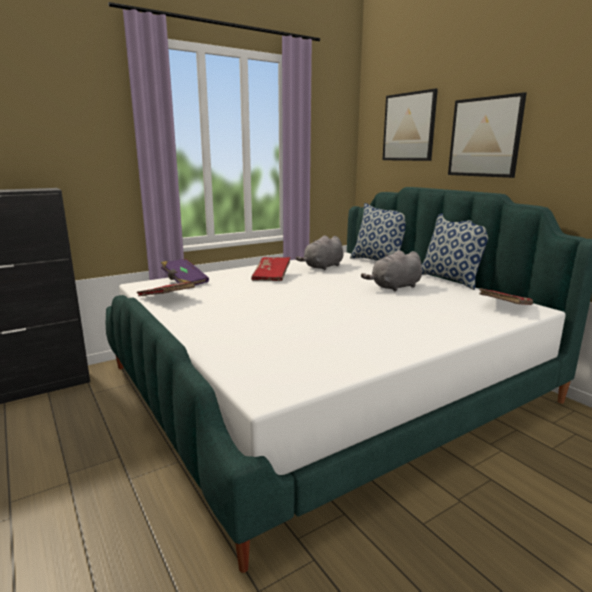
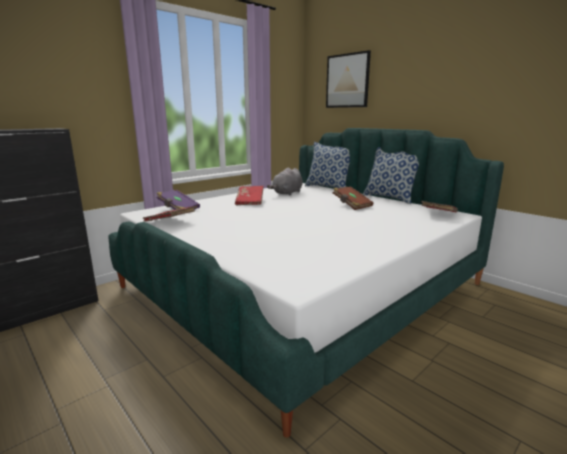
camera: 10 degrees left, 0 degrees up
grey plush toy [361,250,422,292] -> brown book [333,186,373,210]
picture [448,92,527,178] -> none

